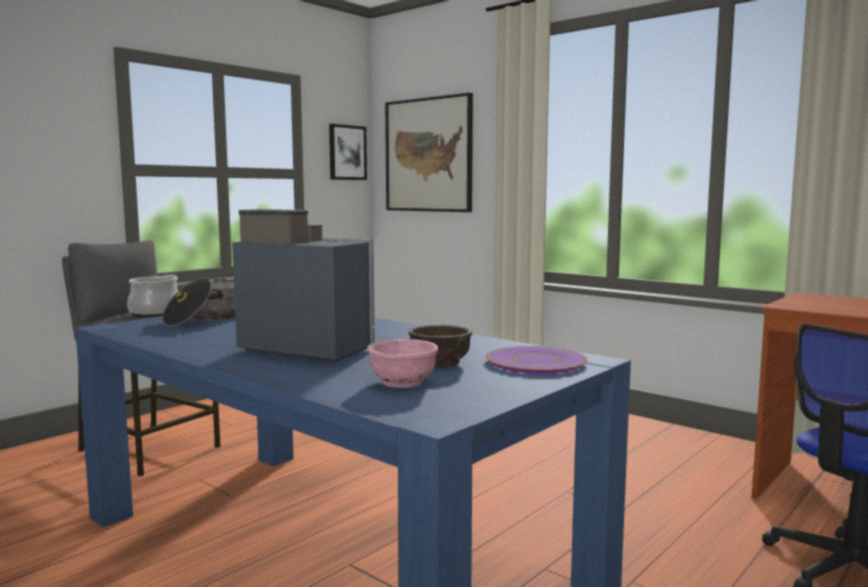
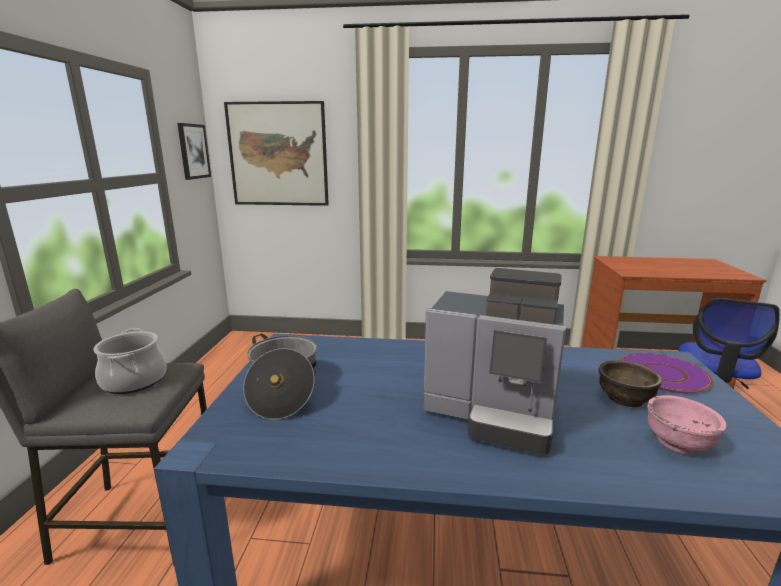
camera: 35 degrees left, 10 degrees up
coffee machine [232,209,375,362] -> coffee machine turned 150 degrees counterclockwise [423,268,566,455]

